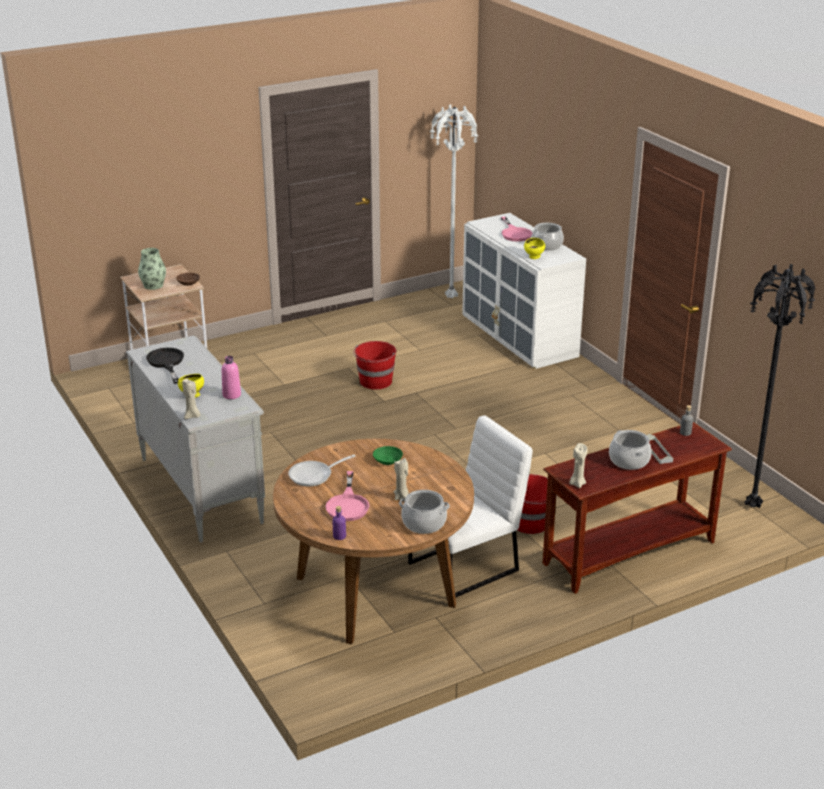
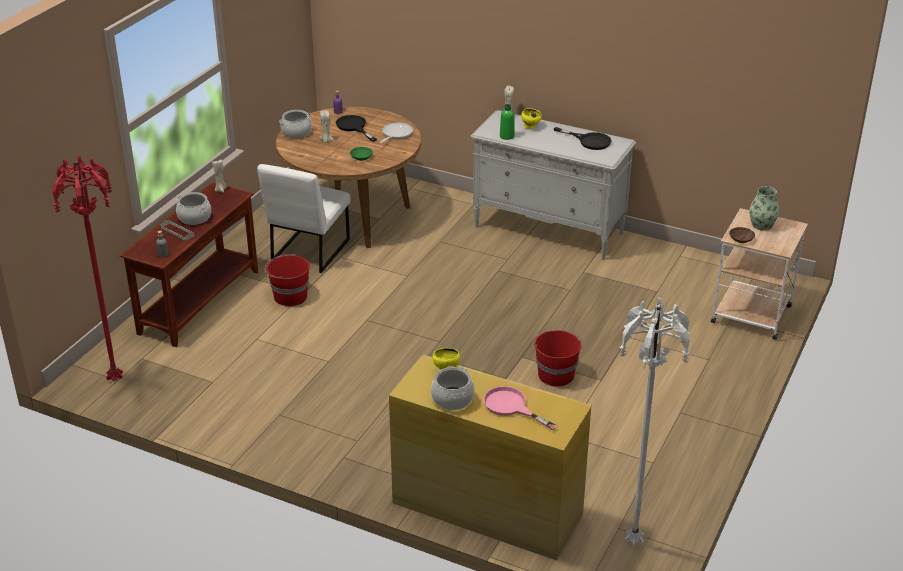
camera: 145 degrees right, 5 degrees up
pink bottle [222,356,241,399] -> green bottle [500,104,515,140]
pink frying pan [325,471,369,521] -> black frying pan [336,115,377,142]
white cabinet [462,213,586,369] -> yellow cabinet [389,355,591,561]
black floor lamp [744,264,815,508] -> red floor lamp [52,156,123,381]

